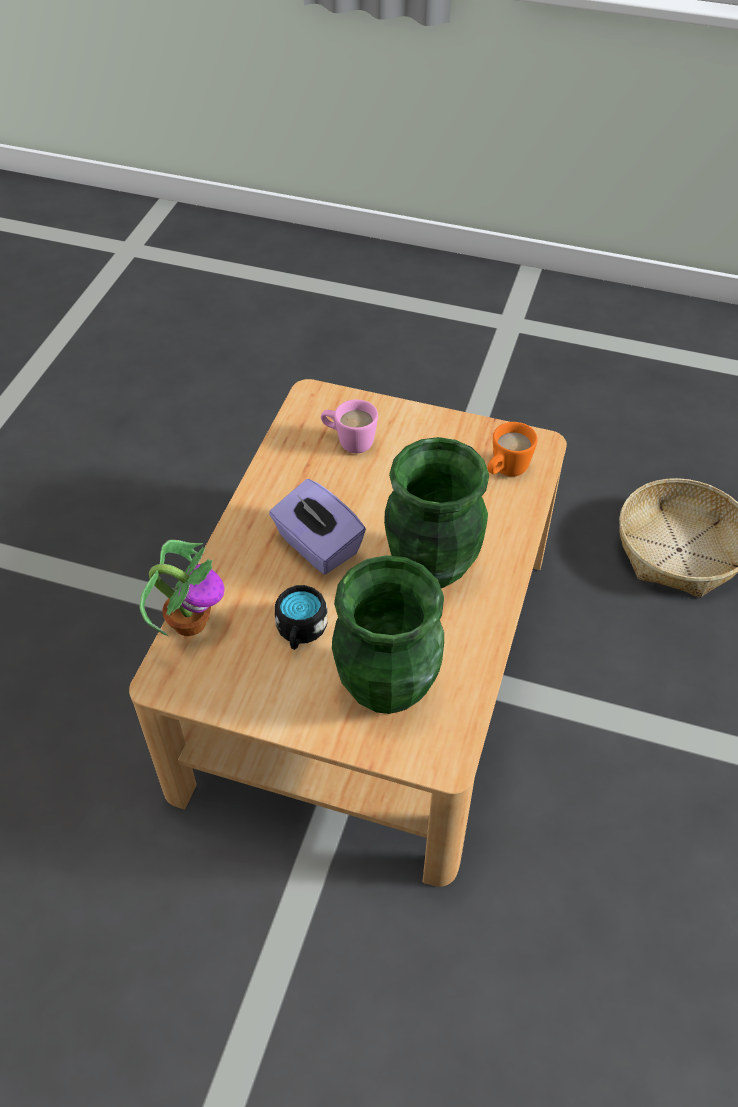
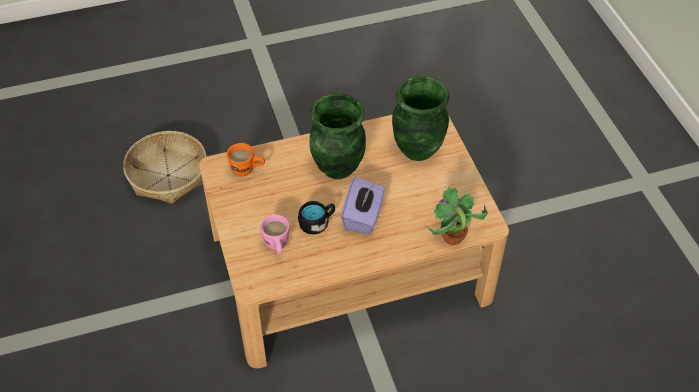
camera: 125 degrees left, 0 degrees up
black mug [275,585,328,650] -> black mug moved to [298,201,335,234]

